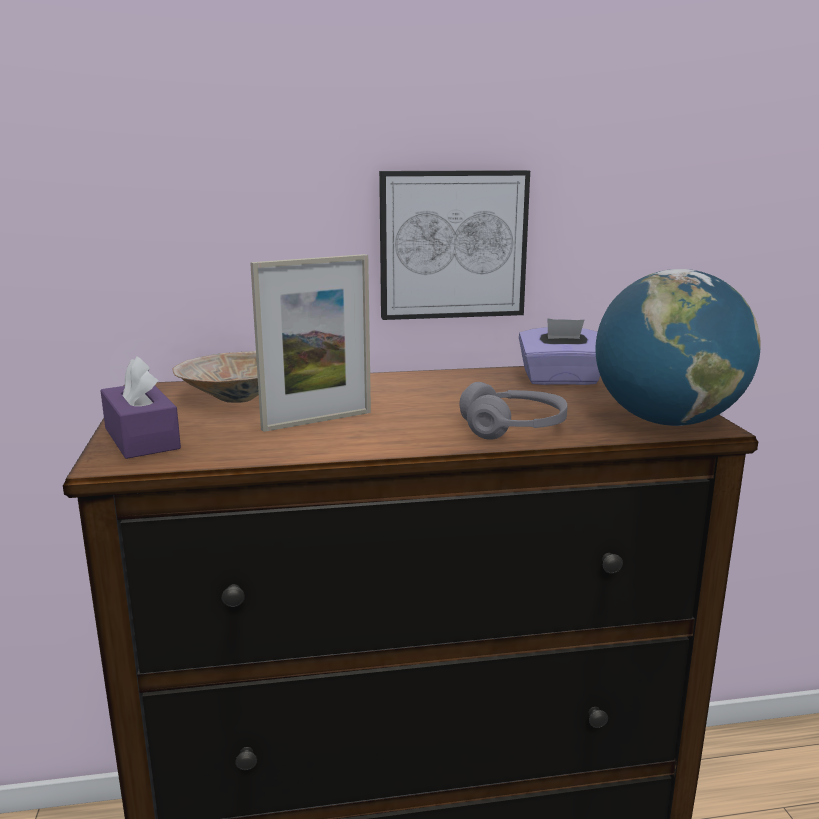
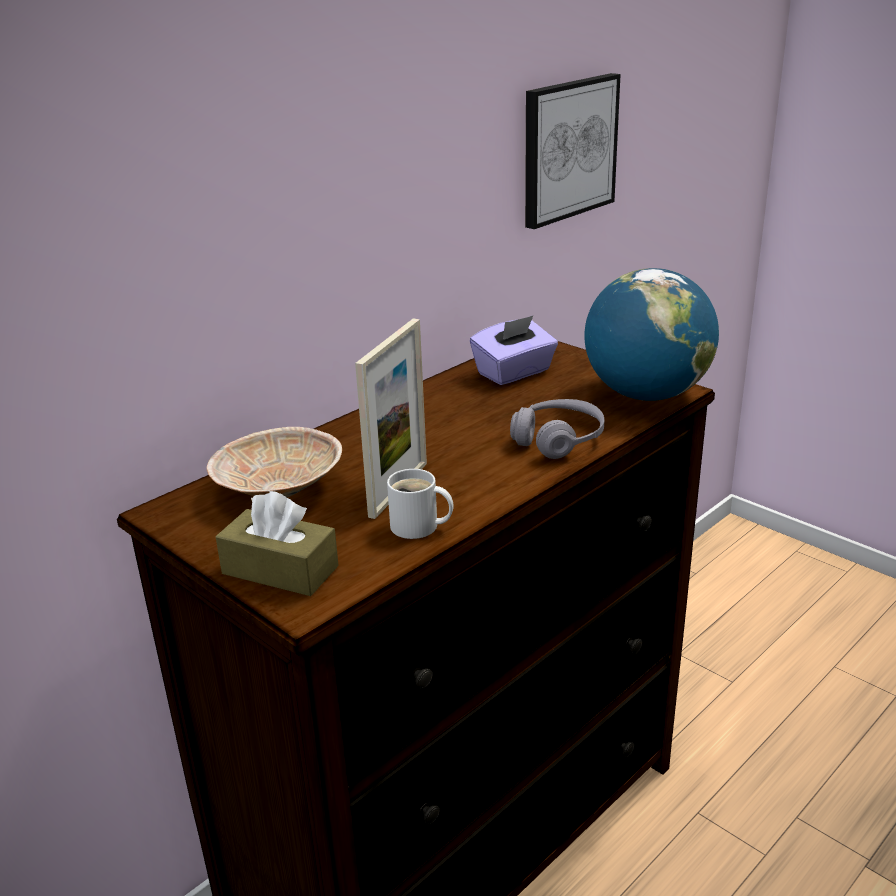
camera: 35 degrees left, 10 degrees up
purple tissue box [100,356,181,459] -> brown tissue box [215,491,339,596]
picture [379,170,530,320] -> picture moved to [525,73,621,229]
none -> white mug [387,469,453,539]

